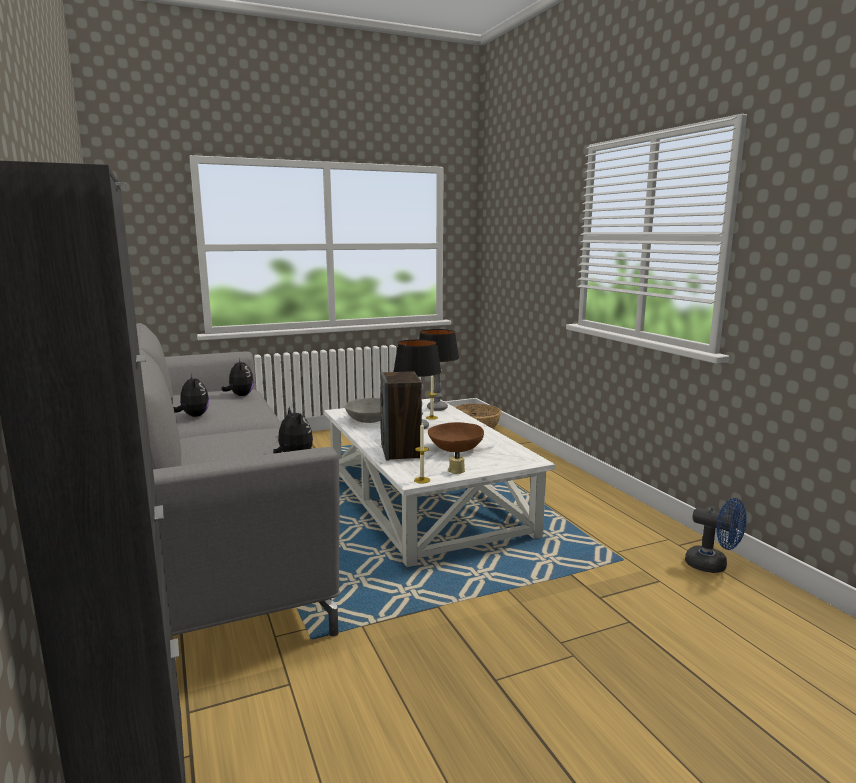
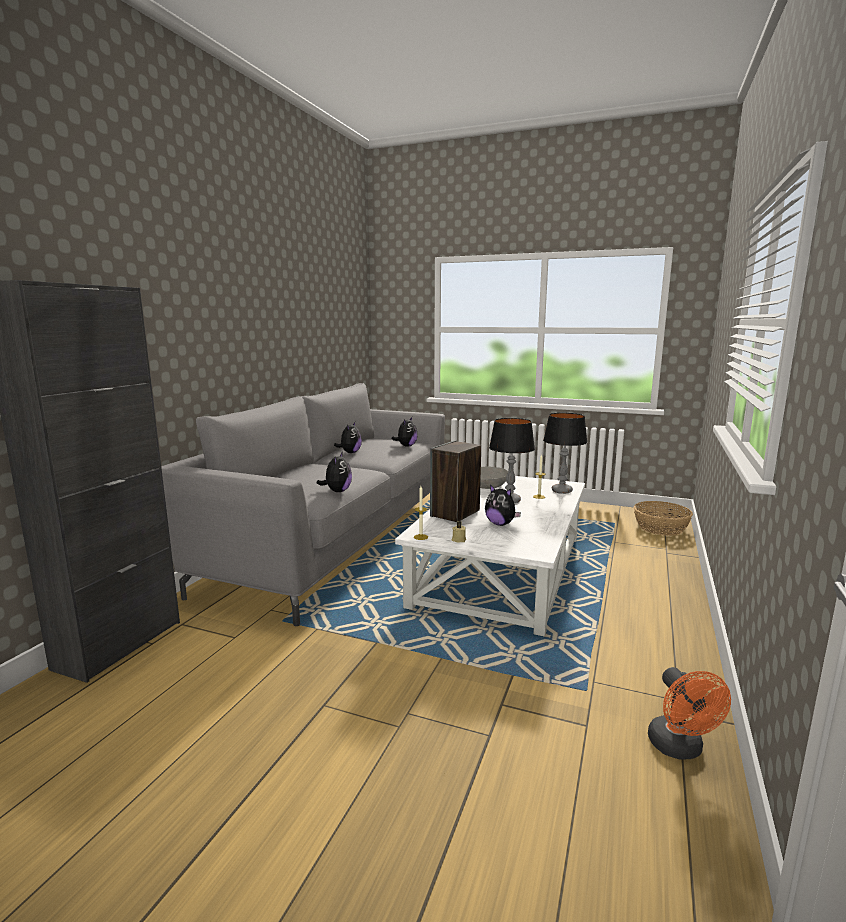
camera: 45 degrees right, 0 degrees up
brown bowl [428,422,484,452] -> plush toy [485,485,521,526]
blue fan [685,498,747,573] -> orange fan [648,667,731,759]

